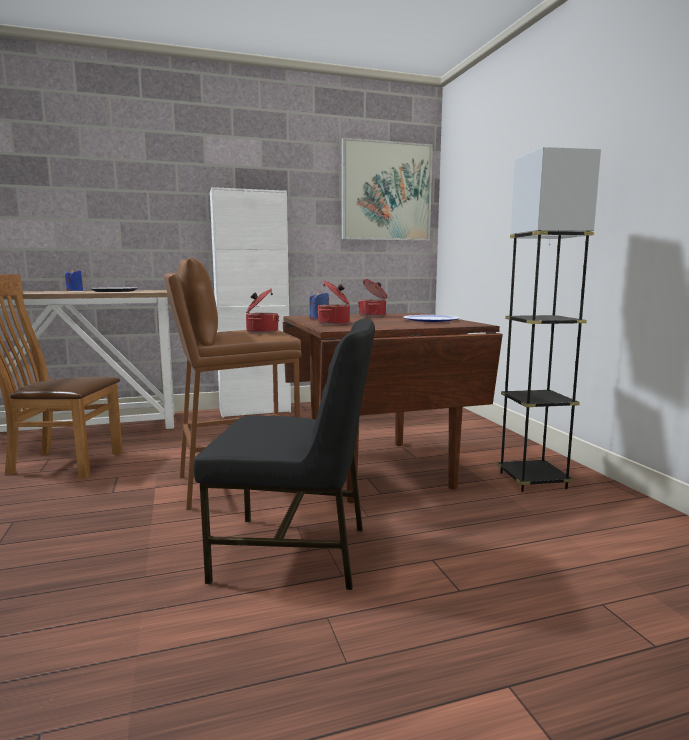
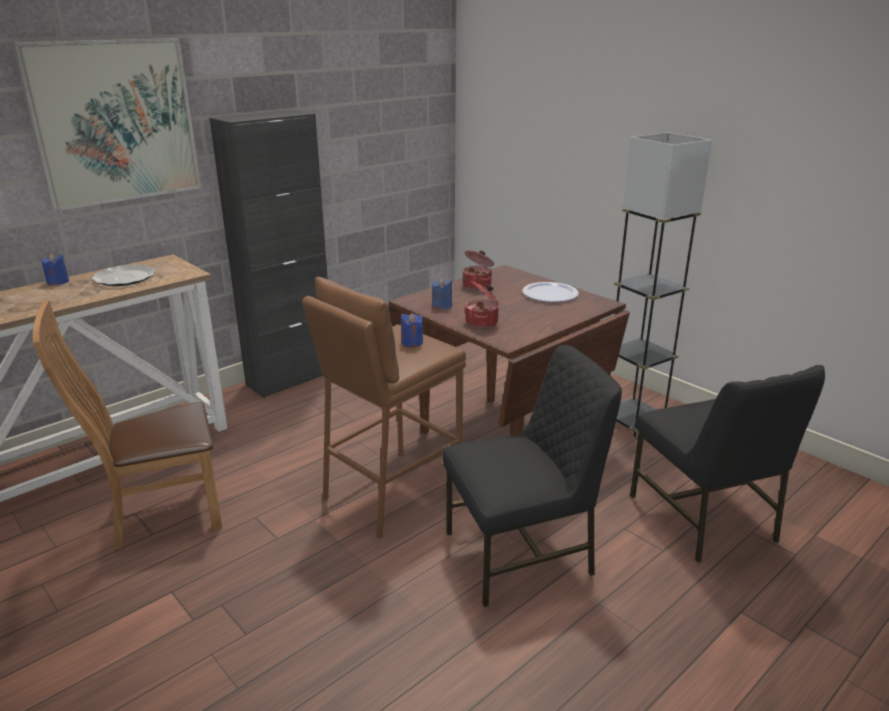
camera: 25 degrees left, 15 degrees up
white cabinet [210,187,291,418] -> black cabinet [210,110,328,398]
cooking pot [246,289,279,333] -> blue candle [401,313,423,347]
picture [341,137,433,241] -> picture moved to [12,38,201,211]
none -> black chair [630,365,825,563]

